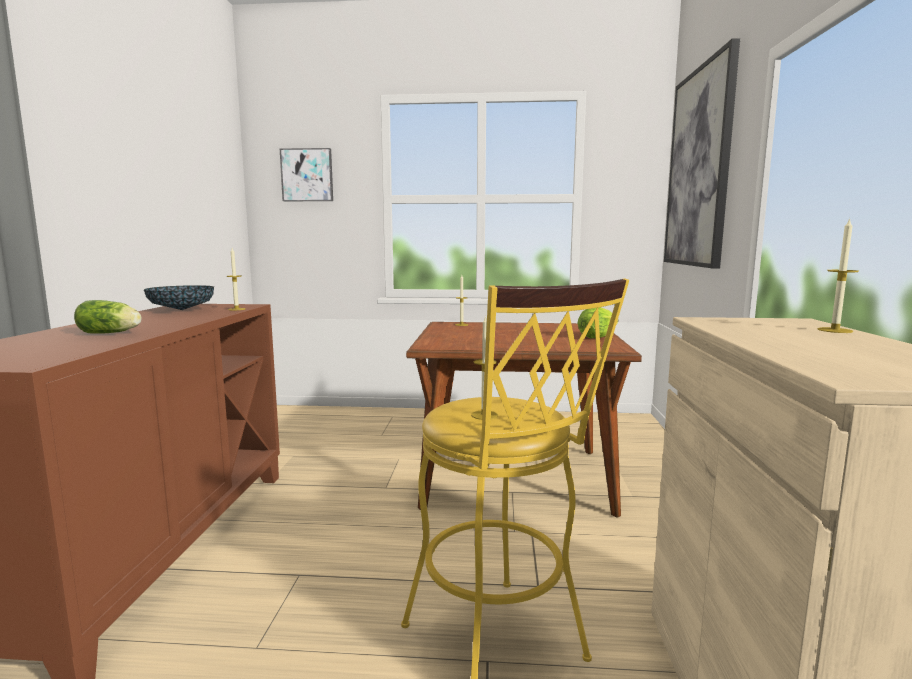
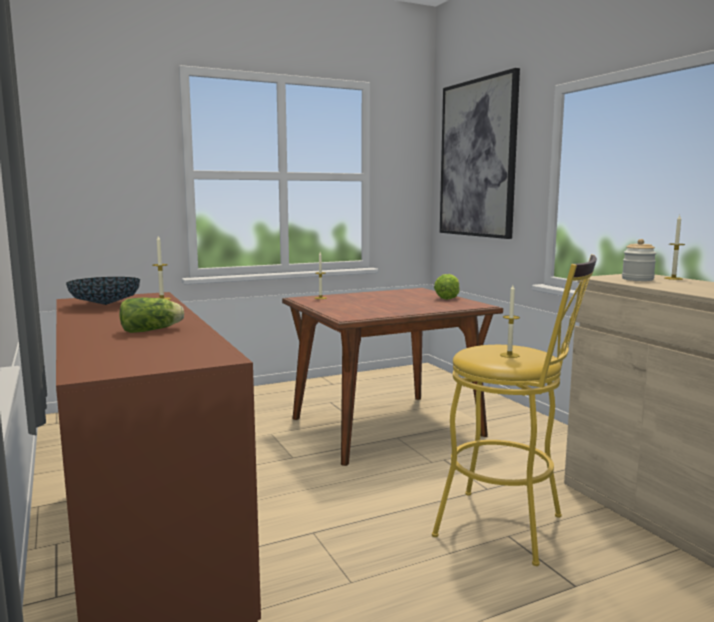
camera: 30 degrees left, 0 degrees up
picture [280,148,333,201] -> none
none -> jar [622,239,657,281]

